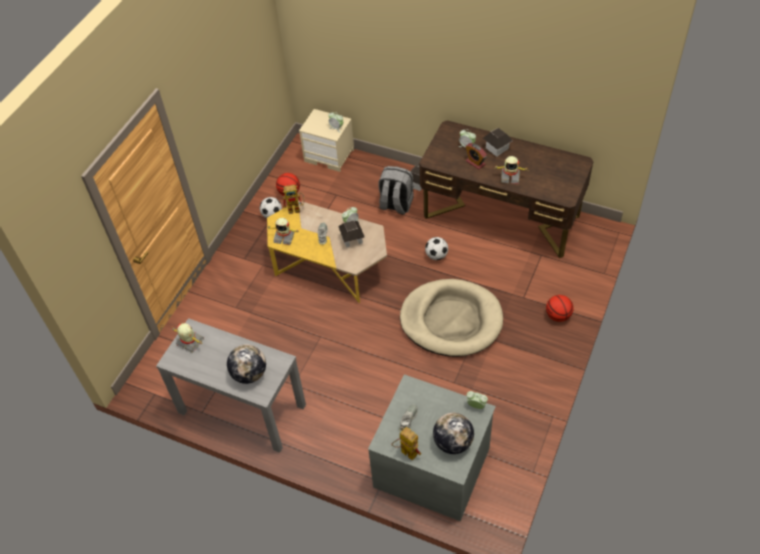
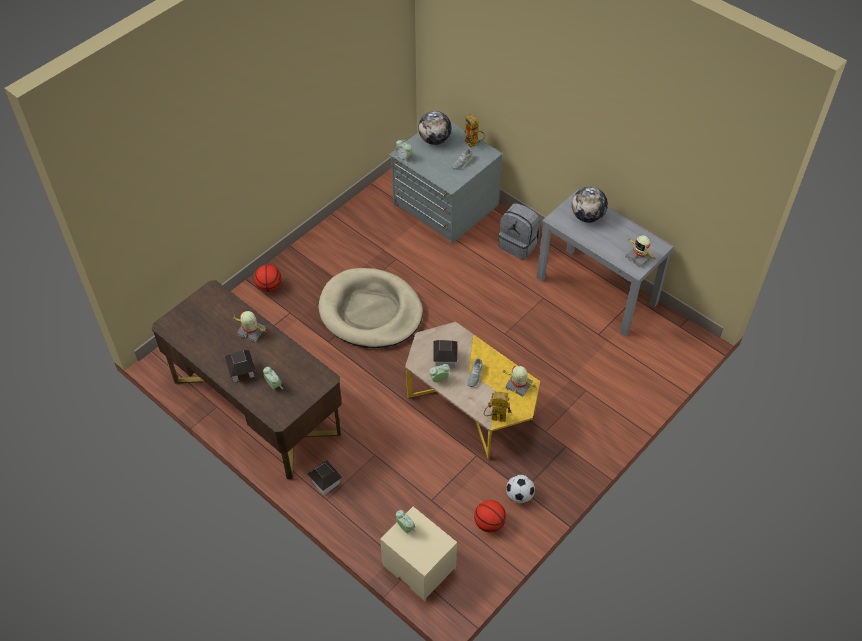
camera: 165 degrees left, 0 degrees up
grey backpack [378,166,414,215] -> grey backpack moved to [499,203,540,260]
football [425,237,448,260] -> none
alarm clock [466,143,487,169] -> none

